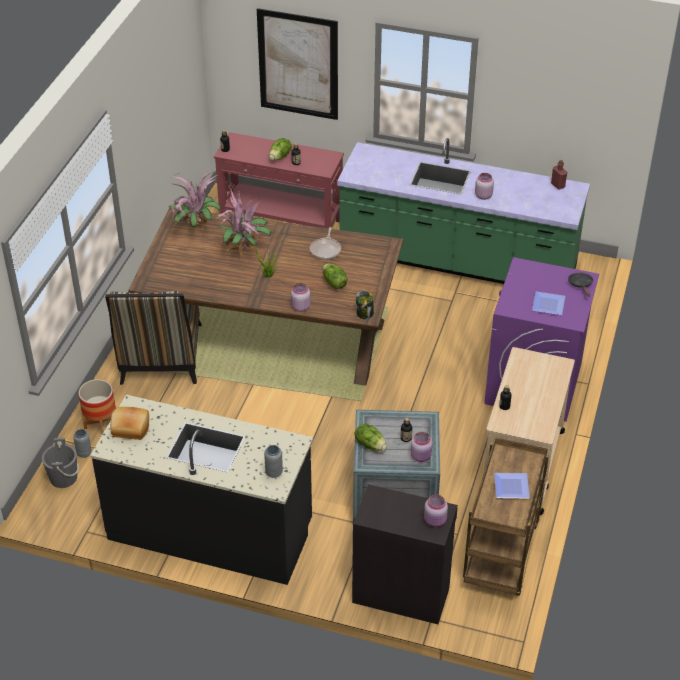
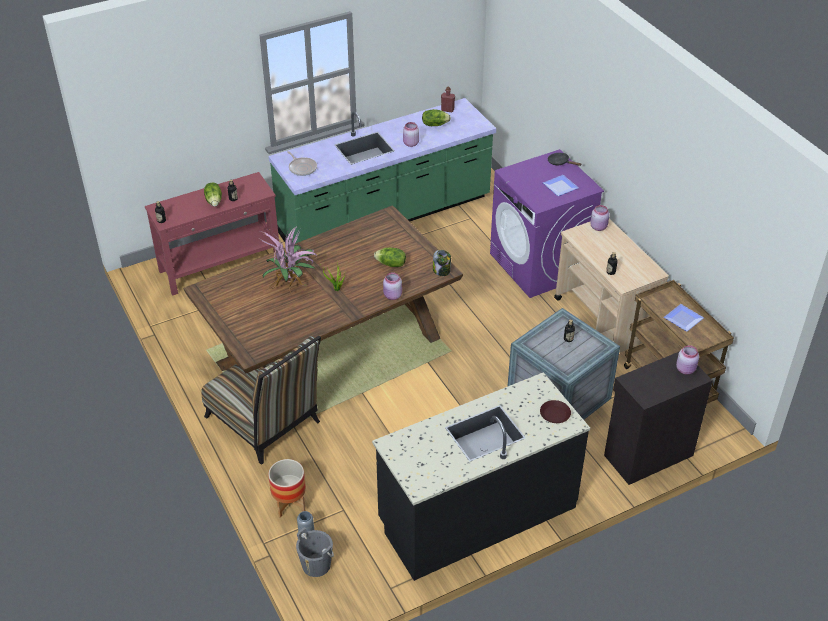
camera: 45 degrees left, 0 degrees up
bread [111,407,149,440] -> none
potted plant [169,172,221,232] -> none
picture [257,8,338,120] -> none
grey vase [264,445,283,478] -> brown plate [540,400,571,423]
frying pan [310,227,341,259] -> frying pan moved to [287,151,317,176]
lettuce [355,423,387,451] -> lettuce moved to [422,109,451,126]
pink jar [411,432,432,462] -> pink jar moved to [590,205,609,231]

